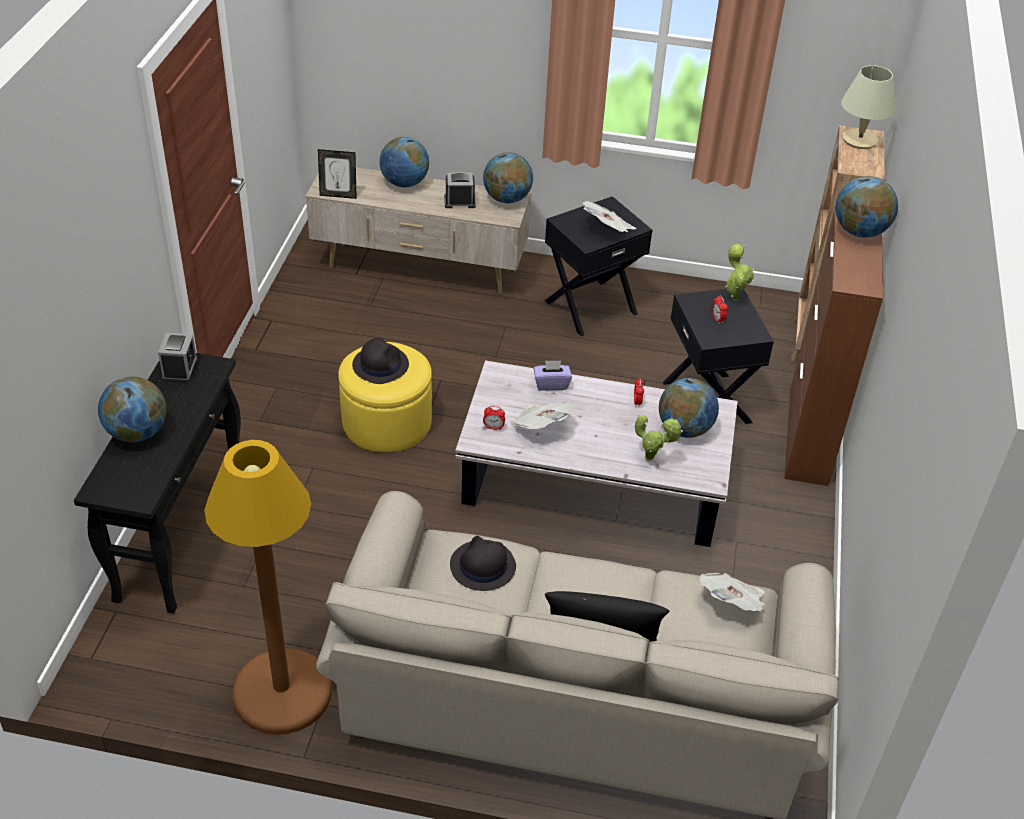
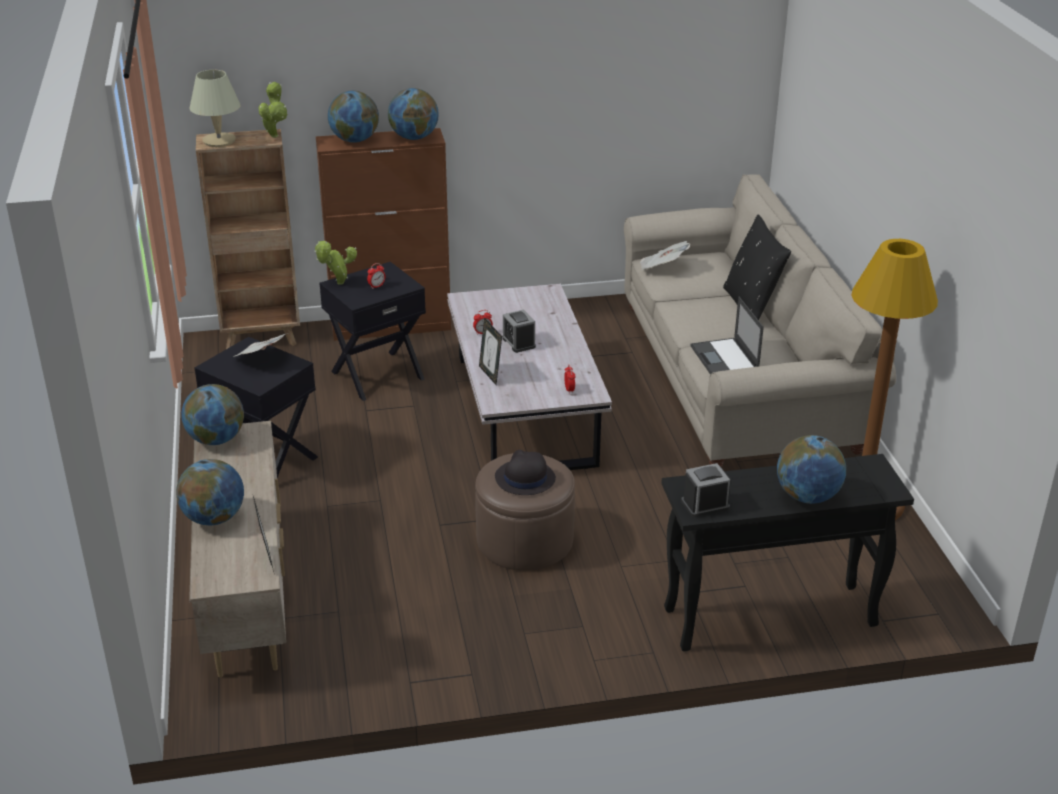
camera: 110 degrees left, 10 degrees down
yellow ottoman [338,342,432,452] -> brown ottoman [475,453,575,571]
alarm clock [444,173,476,208] -> alarm clock moved to [502,310,536,353]
black hat [450,536,516,591] -> laptop [691,297,764,375]
newspaper [510,402,575,429] -> none
purple tissue box [534,360,572,391] -> picture frame [479,318,502,385]
potted plant [635,415,683,461] -> potted plant moved to [259,82,287,138]
globe [659,378,719,438] -> globe moved to [388,88,439,140]

